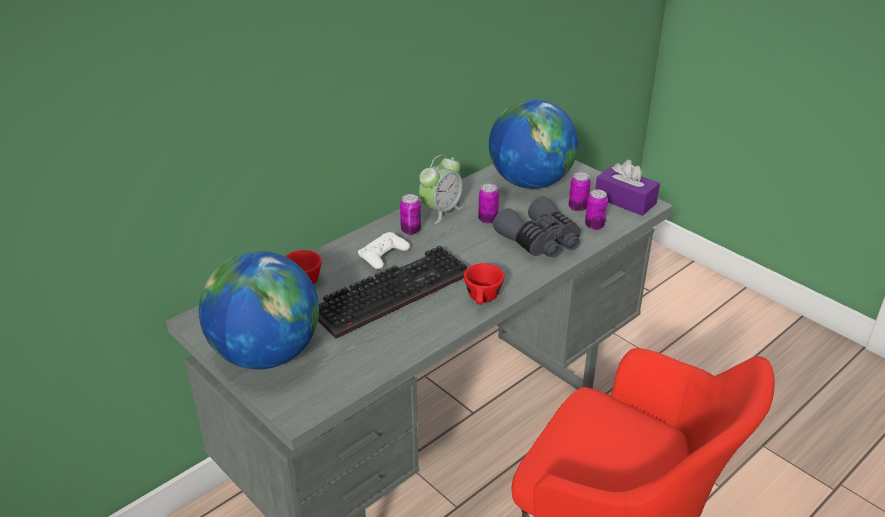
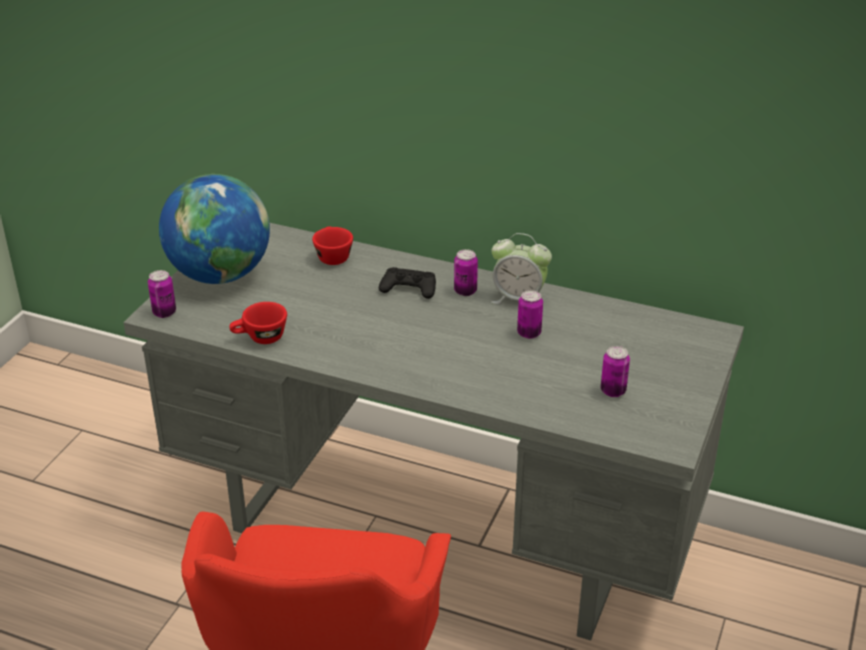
camera: 65 degrees right, 0 degrees up
keyboard [318,246,467,338] -> none
white game controller [358,232,410,269] -> black game controller [379,267,436,299]
red cup [464,263,504,305] -> red cup moved to [229,302,287,344]
globe [489,99,578,189] -> none
grey binoculars [493,196,581,257] -> none
can [585,190,608,230] -> can moved to [148,270,176,318]
purple tissue box [595,160,660,216] -> none

